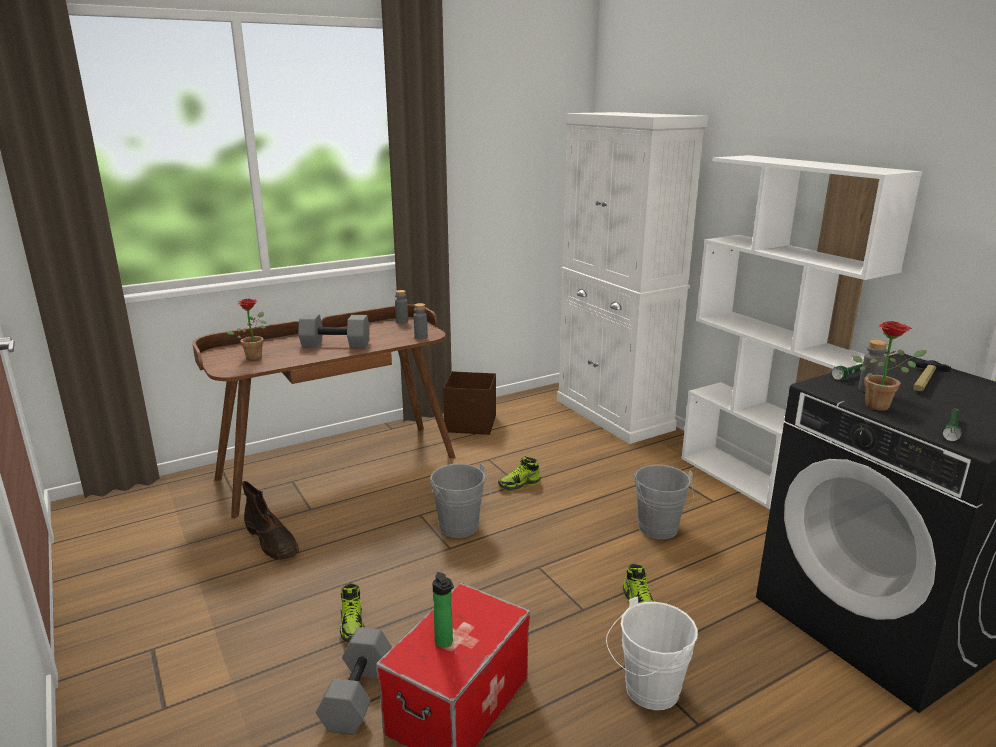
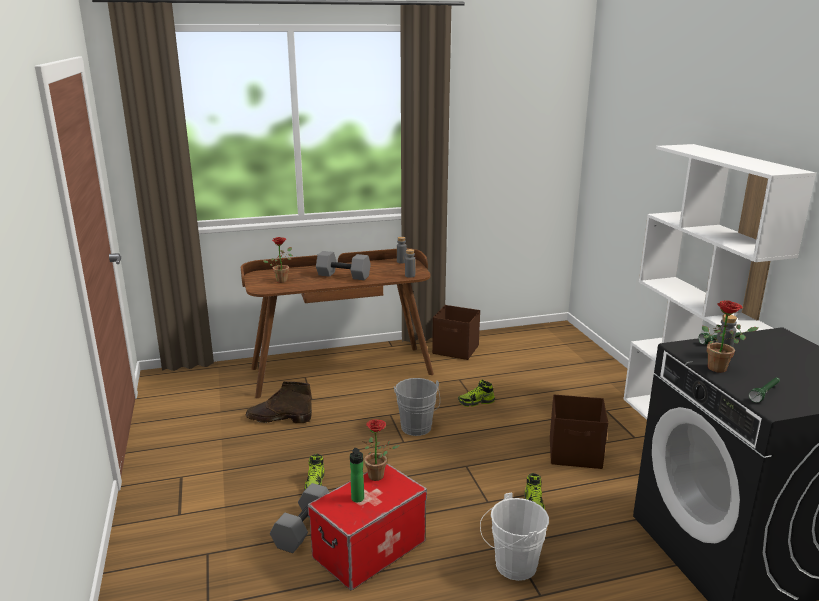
camera: 15 degrees right, 0 degrees up
brown boot [242,481,299,560] -> brown boot turned 120 degrees clockwise [246,381,312,423]
white cabinet [557,112,708,444] -> none
grey bucket [633,465,694,539] -> brown storage box [550,394,608,469]
hammer [913,360,951,392] -> none
none -> potted plant [362,419,400,481]

